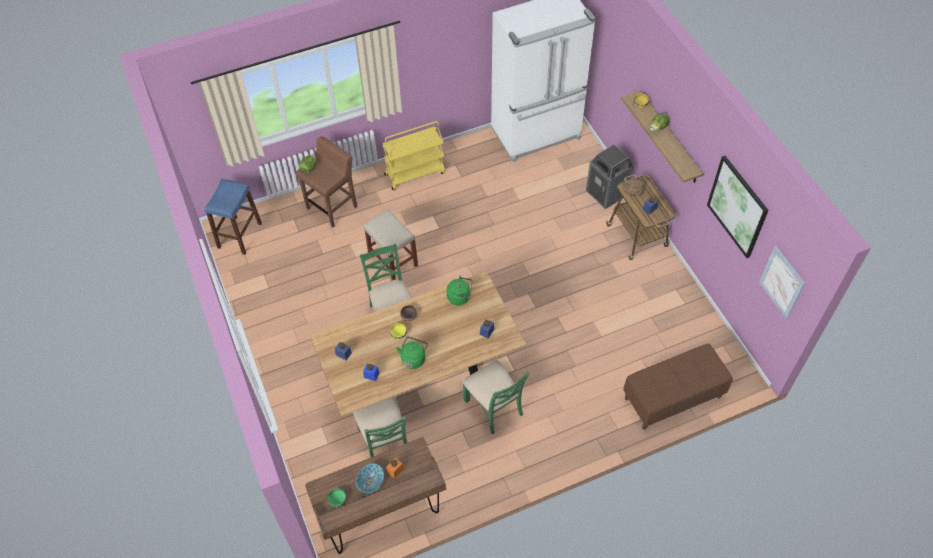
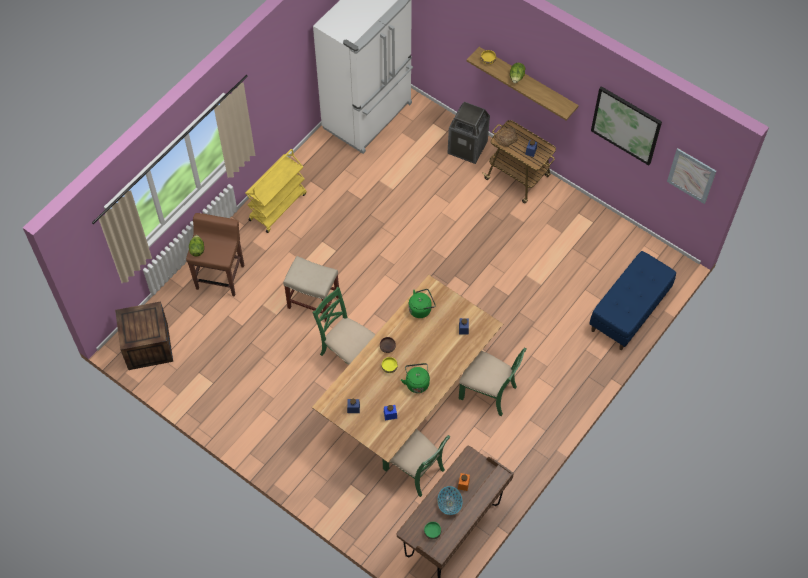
camera: 30 degrees left, 5 degrees up
blue stool [204,179,262,255] -> crate [115,301,173,370]
brown bench [623,343,733,430] -> blue bench [589,251,676,350]

